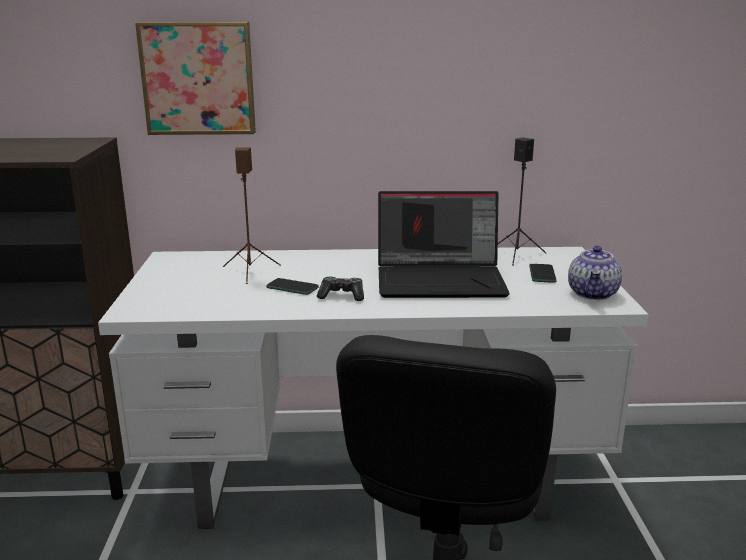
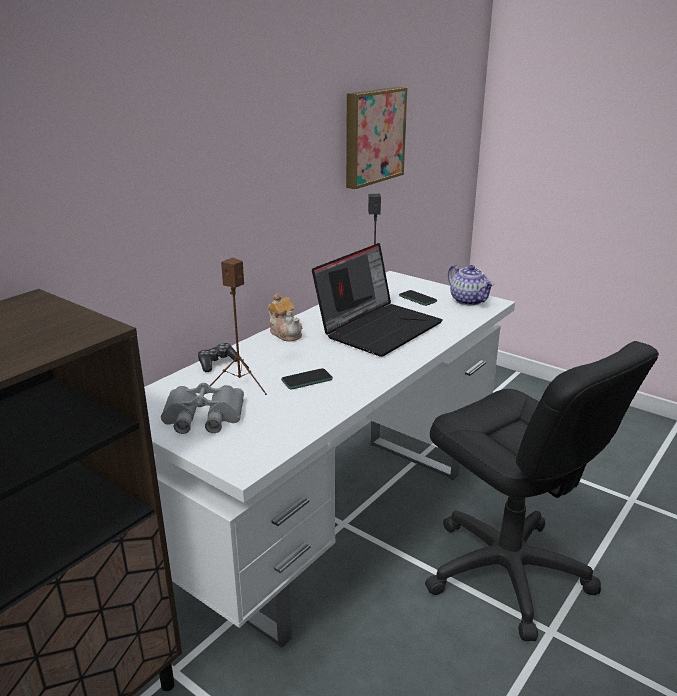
camera: 50 degrees left, 5 degrees up
picture [135,22,256,135] -> picture moved to [346,87,407,189]
game controller [317,277,364,301] -> game controller moved to [198,343,238,372]
none -> grey binoculars [161,383,244,434]
none -> teapot [268,293,302,342]

